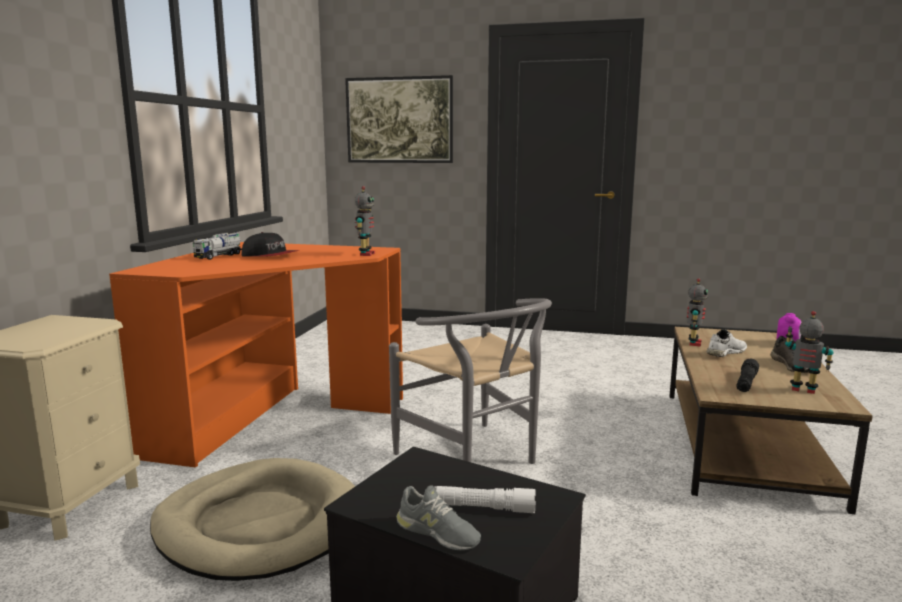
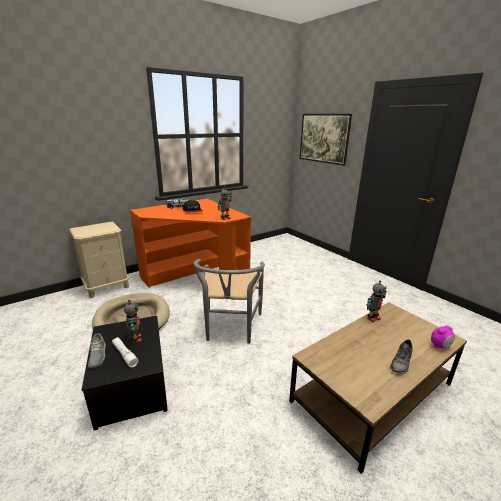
camera: 40 degrees right, 10 degrees up
white shoe [707,329,747,357] -> none
black flashlight [736,359,759,392] -> none
toy robot [785,311,834,394] -> toy robot moved to [124,300,141,344]

